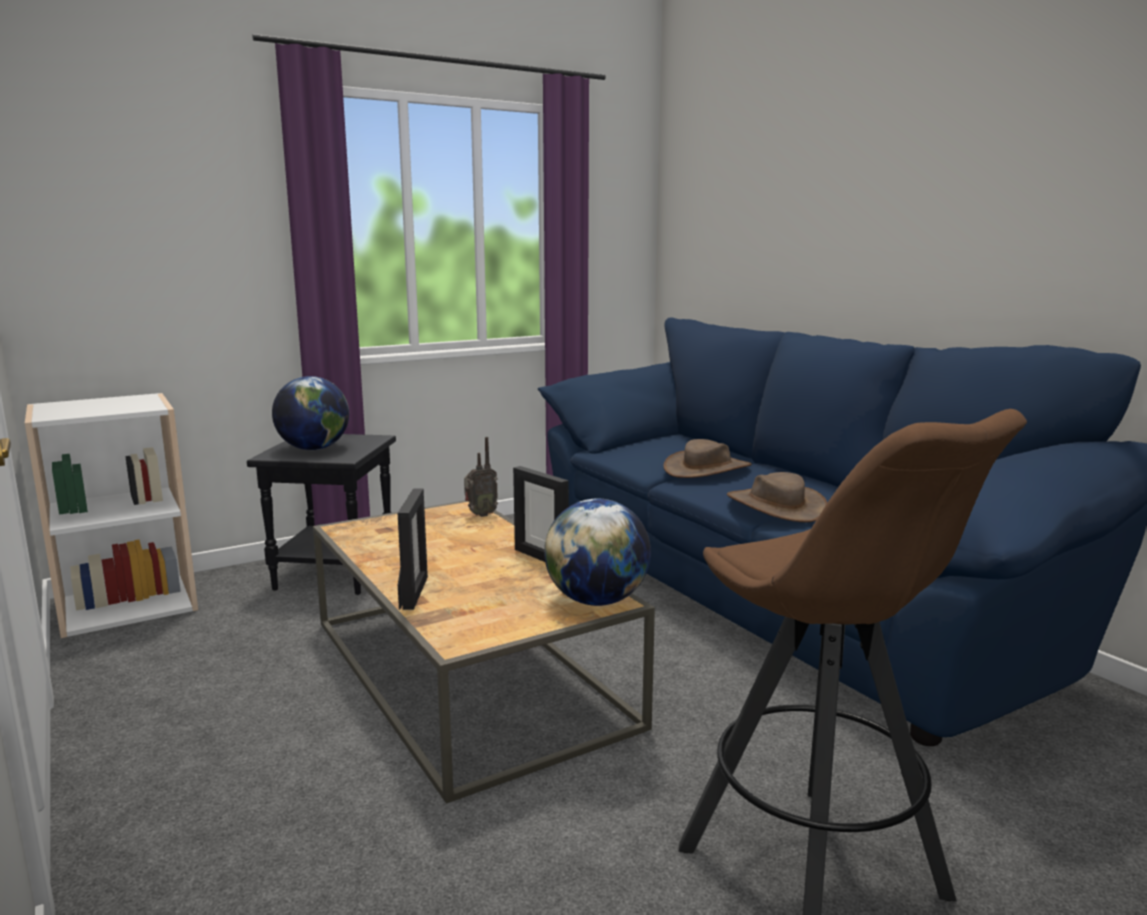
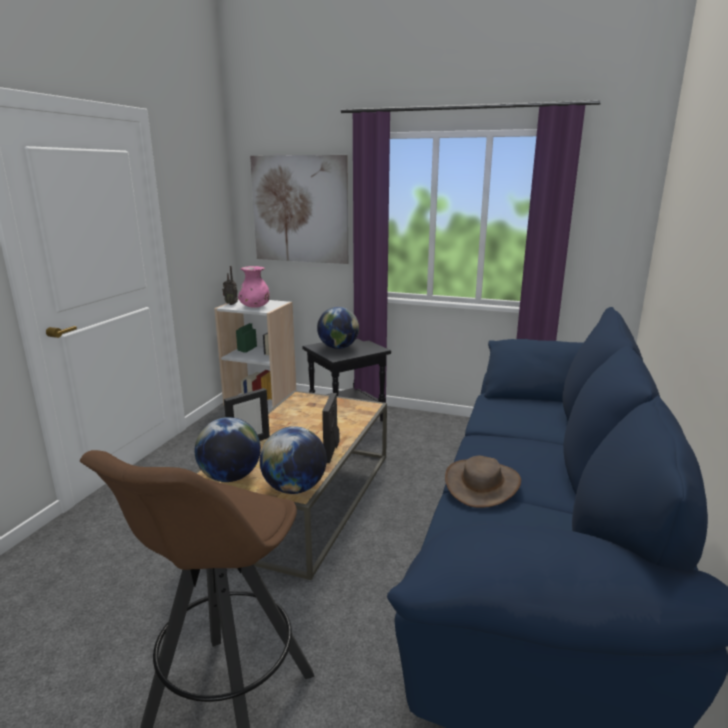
camera: 50 degrees right, 5 degrees up
radio [464,437,498,517] -> radio moved to [222,266,238,305]
brown hat [663,439,752,478] -> none
none -> globe [195,417,261,482]
none -> pink vase [238,266,270,308]
none -> picture [250,155,348,264]

